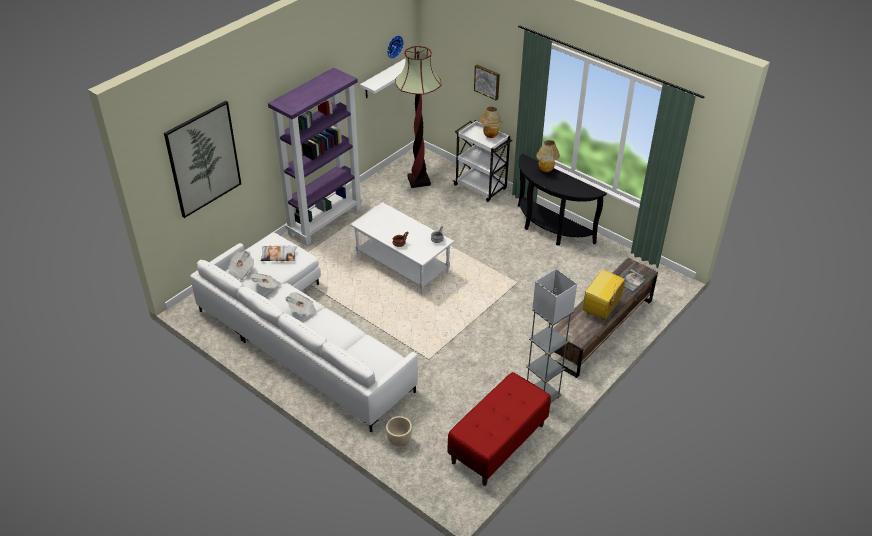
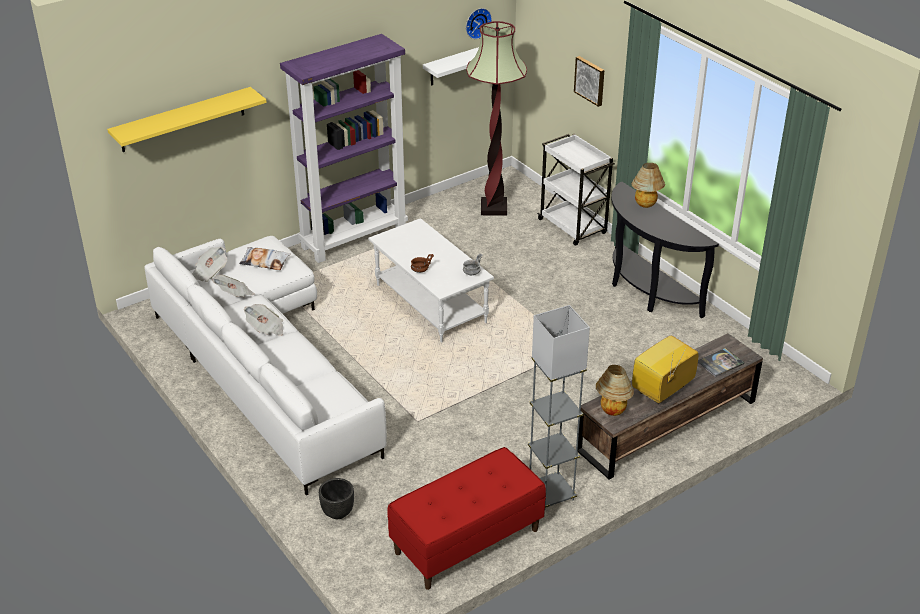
camera: 15 degrees right, 5 degrees down
picture [164,101,241,218] -> yellow shelf [107,87,267,152]
beige planter [386,416,412,446] -> black planter [319,478,354,519]
table lamp [480,107,503,138] -> table lamp moved to [596,365,634,416]

